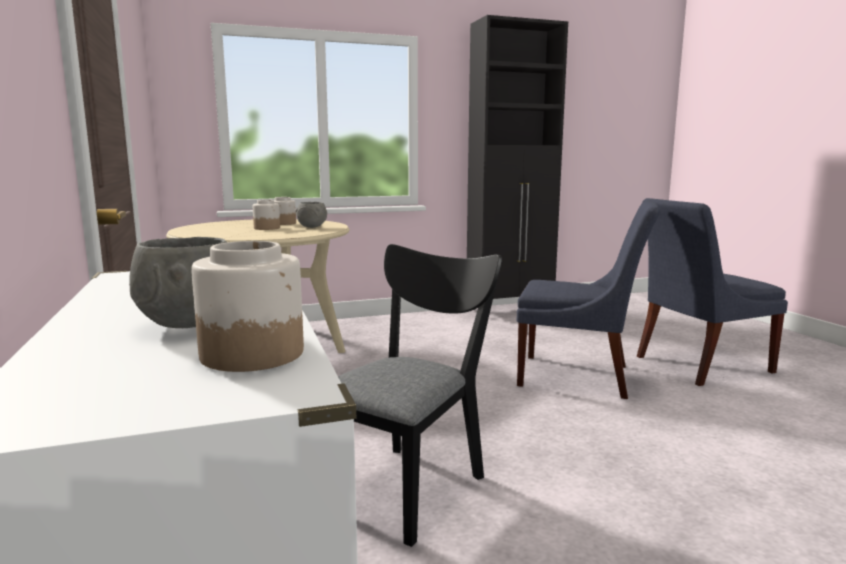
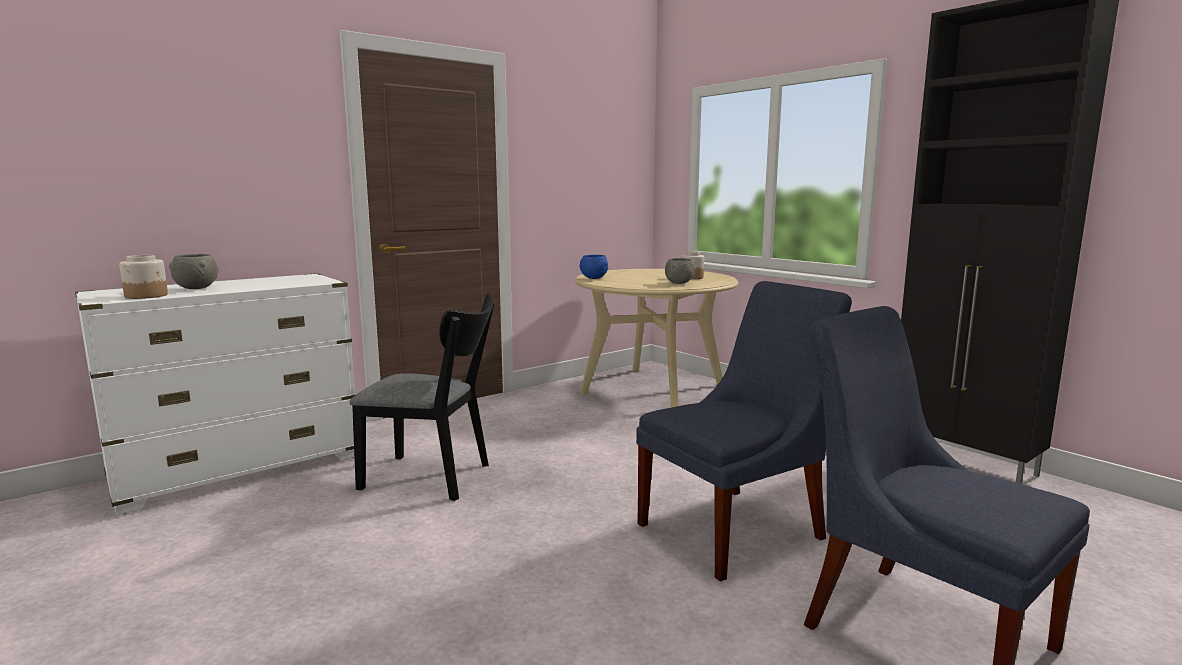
camera: 70 degrees right, 0 degrees up
jar [253,200,280,230] -> none
blue chair [517,200,660,399] -> blue chair turned 120 degrees counterclockwise [636,281,852,582]
none -> blue bowl [579,255,608,279]

